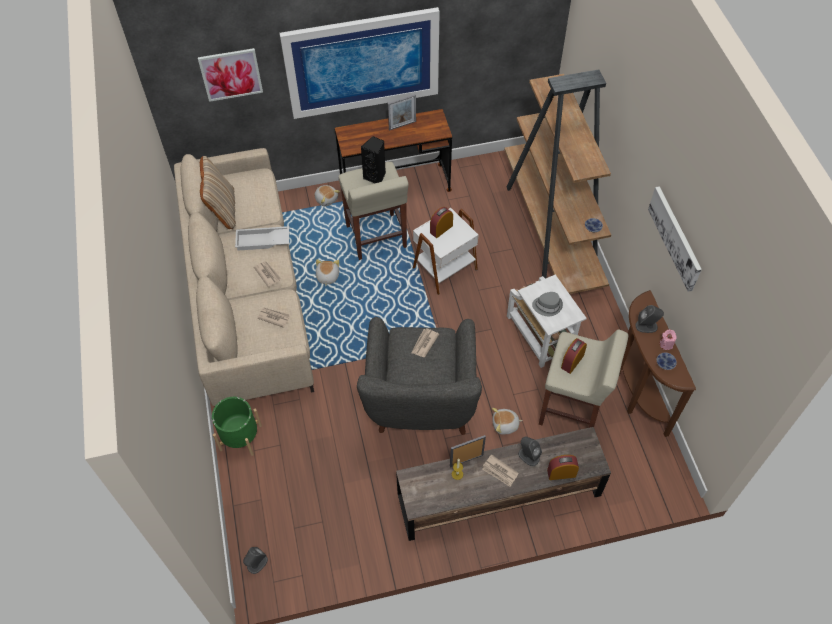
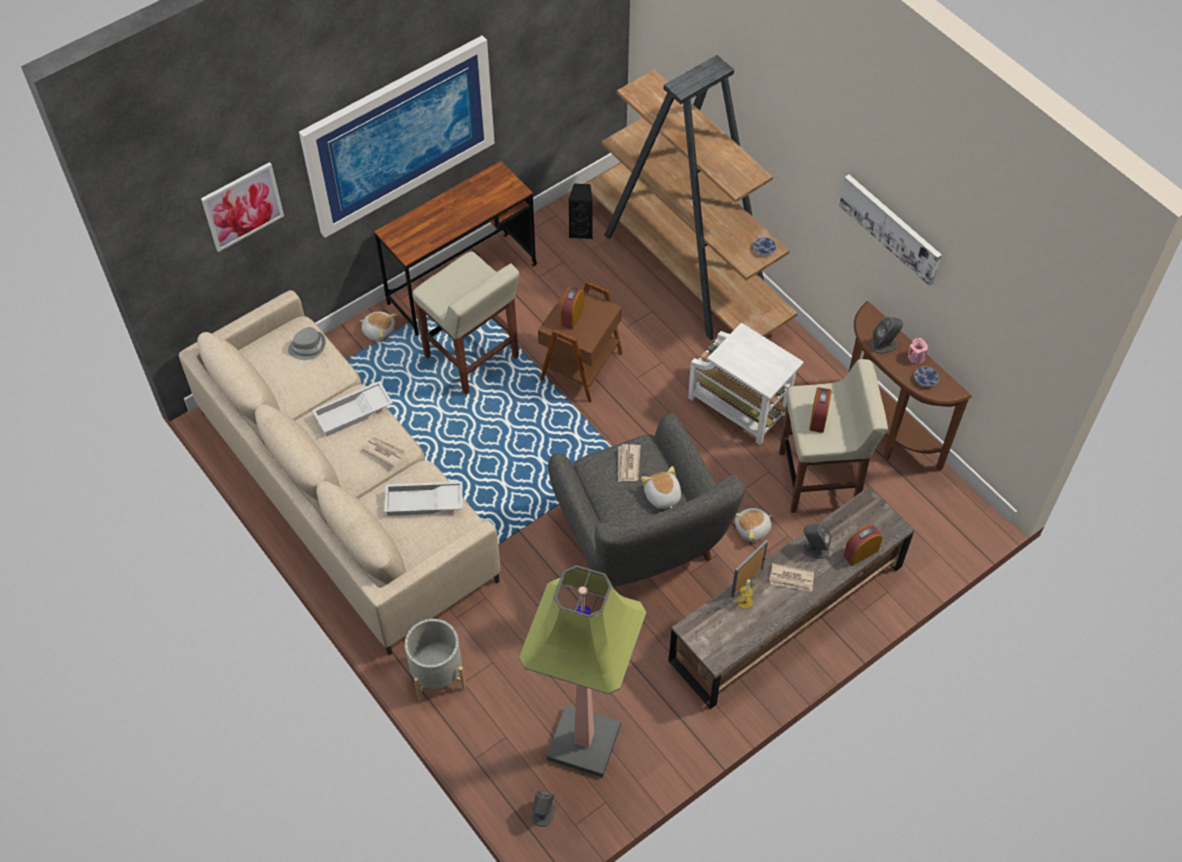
camera: 25 degrees left, 0 degrees up
beige pillow [200,156,236,229] -> none
green planter [212,397,262,456] -> grey planter [405,619,466,701]
newspaper [257,308,290,328] -> white tray [385,481,462,516]
plush toy [316,259,339,286] -> plush toy moved to [641,466,681,509]
black speaker [361,136,386,183] -> black speaker moved to [568,183,593,239]
picture frame [388,94,416,131] -> none
white side table [413,208,478,295] -> brown side table [538,281,623,403]
grey hat [532,292,563,316] -> grey hat moved to [288,327,326,360]
none -> floor lamp [519,565,647,778]

